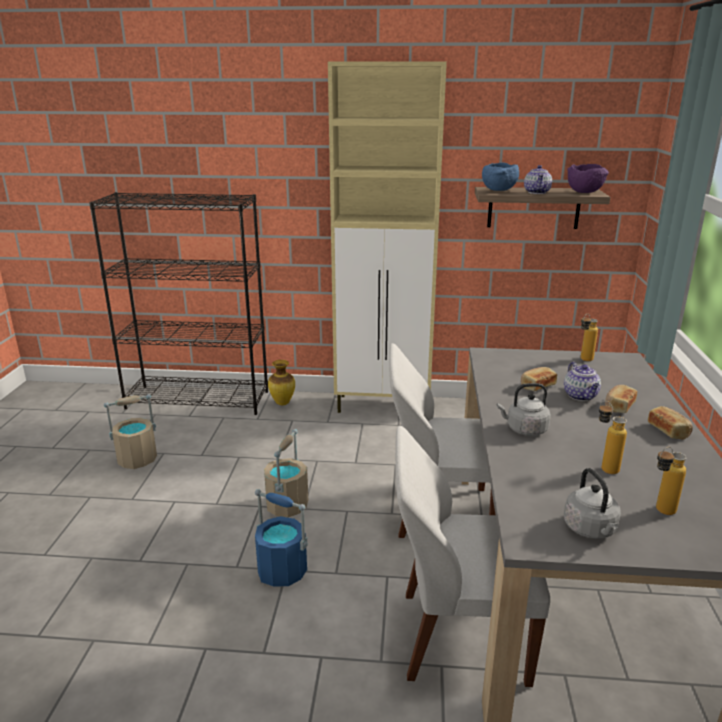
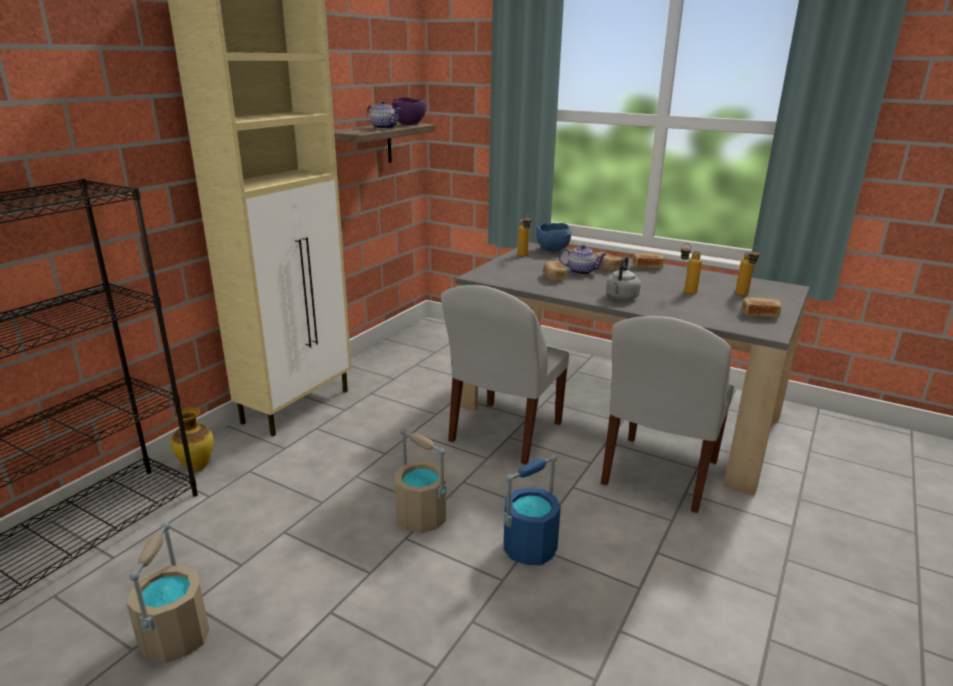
camera: 65 degrees left, 0 degrees up
blue bowl [482,162,519,191] -> blue bowl moved to [536,223,572,251]
grey kettle [564,468,621,539] -> bread [741,298,781,318]

